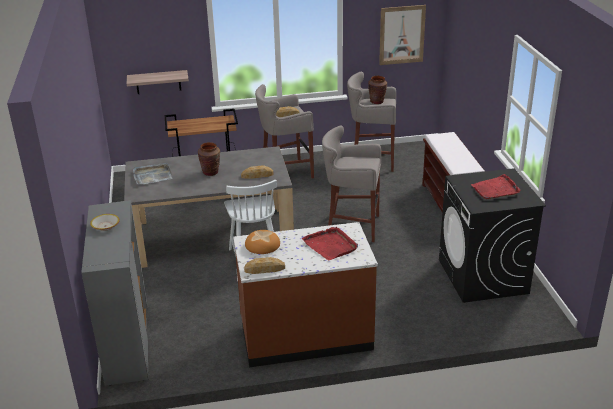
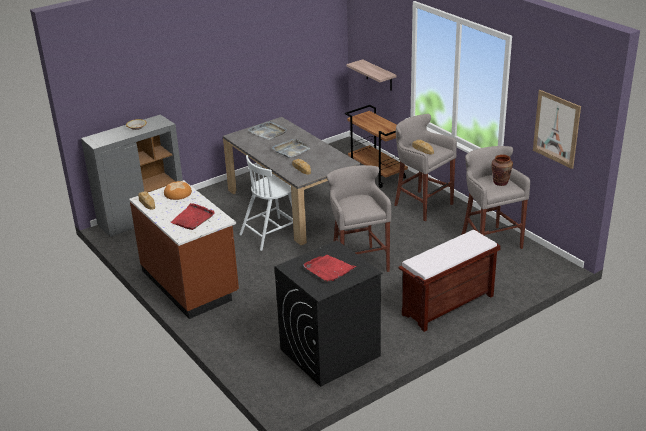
camera: 65 degrees right, 0 degrees up
brown vase [198,142,220,176] -> grey tray [272,139,311,158]

